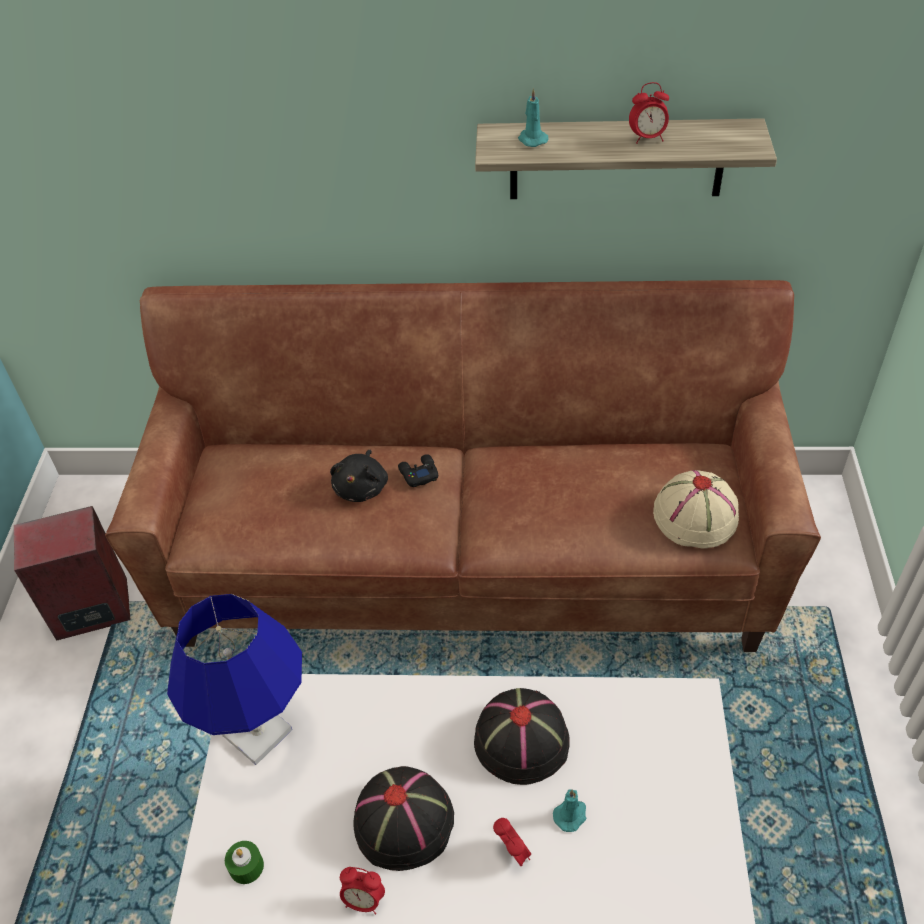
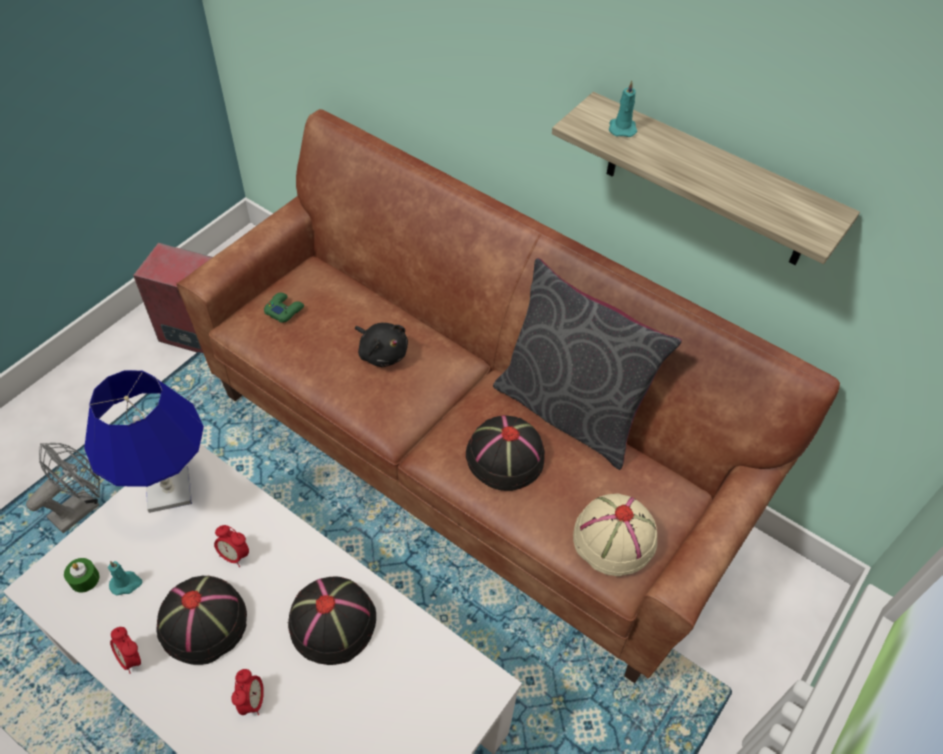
camera: 30 degrees right, 5 degrees up
black plush toy [330,450,388,502] -> black plush toy turned 90 degrees counterclockwise [355,323,408,367]
black game controller [398,454,438,487] -> none
turquoise candle [553,789,586,832] -> turquoise candle moved to [108,561,142,596]
alarm clock [629,82,669,144] -> alarm clock moved to [214,525,249,567]
none -> grey fan [26,443,100,533]
none -> green game controller [264,293,304,323]
none -> black hat [466,415,545,491]
none -> grey pillow [493,258,682,470]

